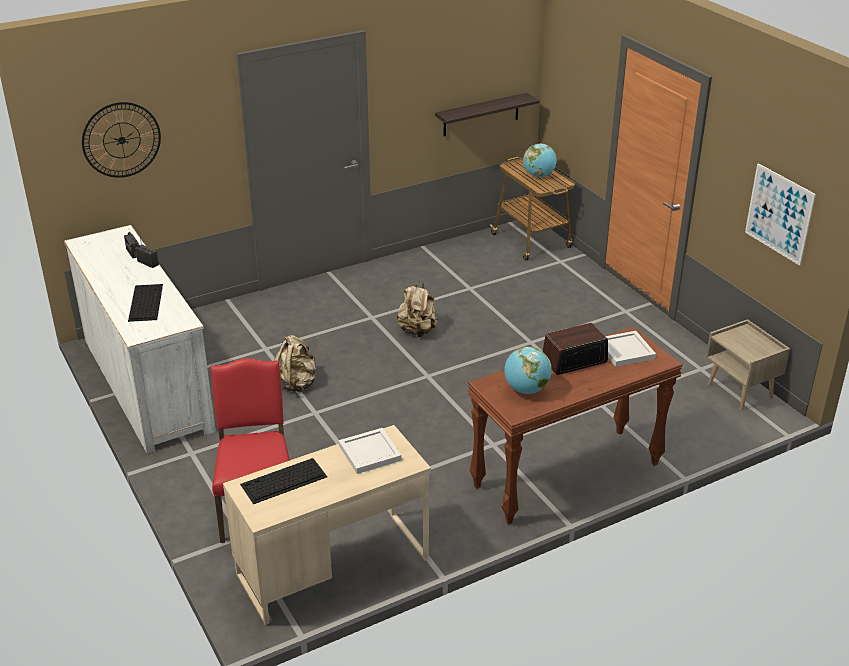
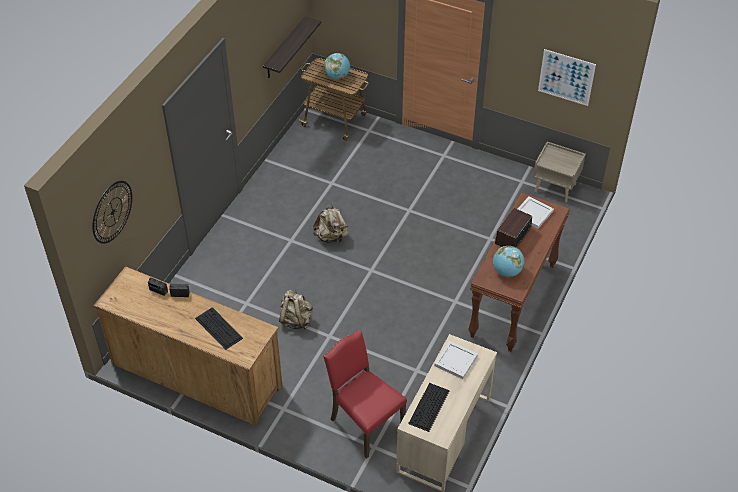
camera: 35 degrees left, 15 degrees up
white dresser [64,225,216,454] -> brown dresser [93,266,282,426]

